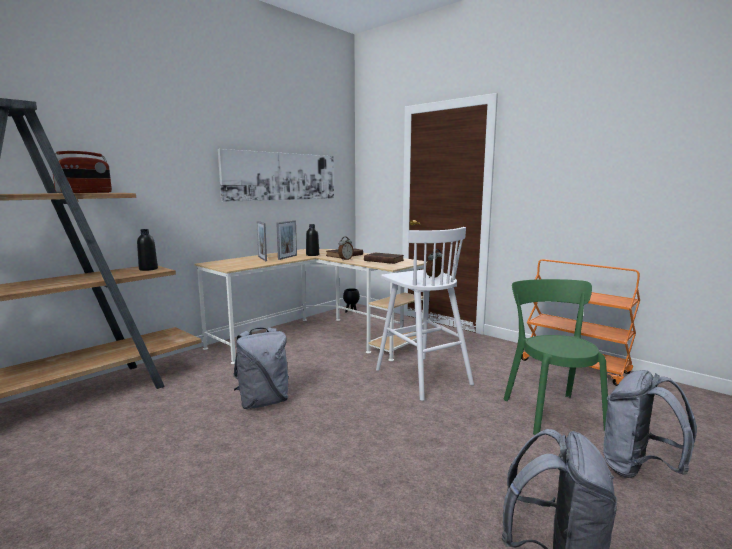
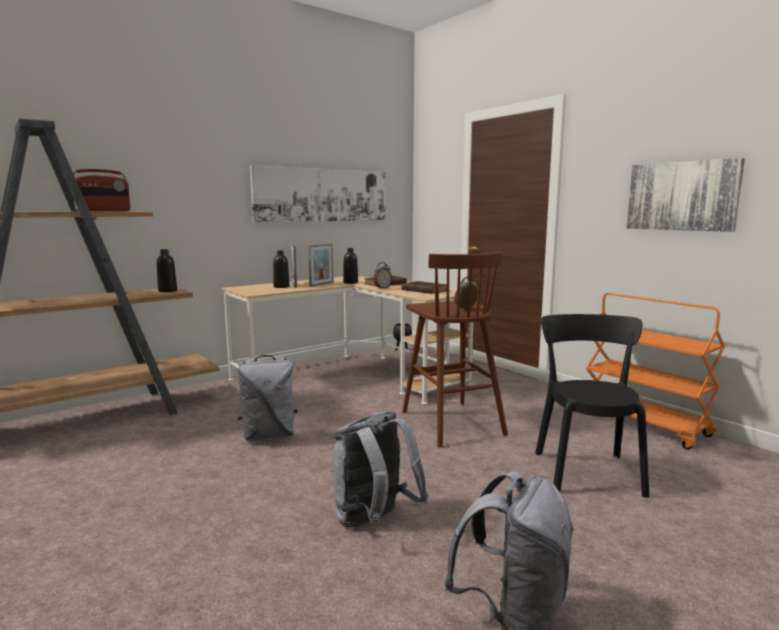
camera: 10 degrees right, 0 degrees up
white stool [376,227,474,401] -> brown stool [402,251,508,447]
green chair [503,279,608,435] -> black chair [535,314,650,498]
grey backpack [603,370,697,478] -> grey backpack moved to [334,411,429,527]
none -> black bottle [273,250,290,288]
none -> picture [627,158,745,232]

